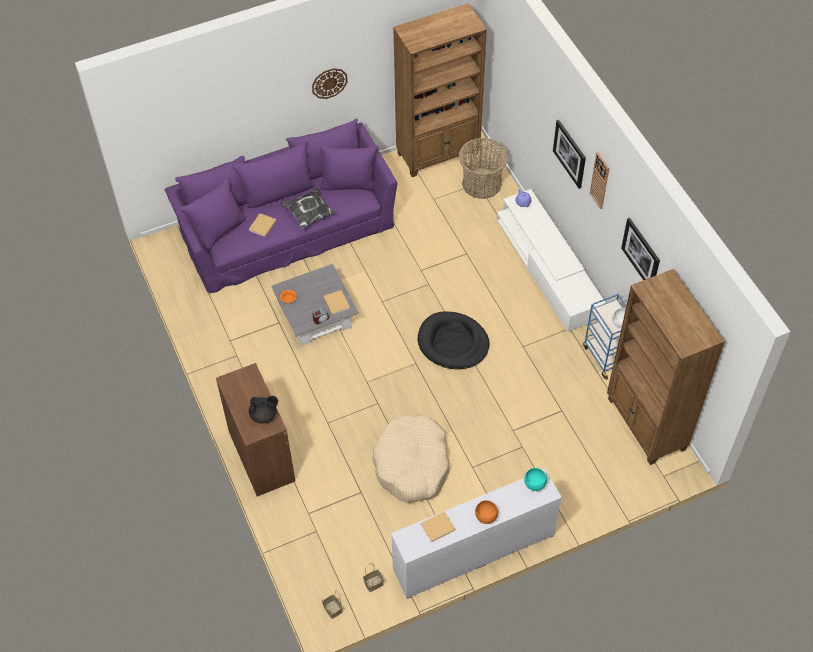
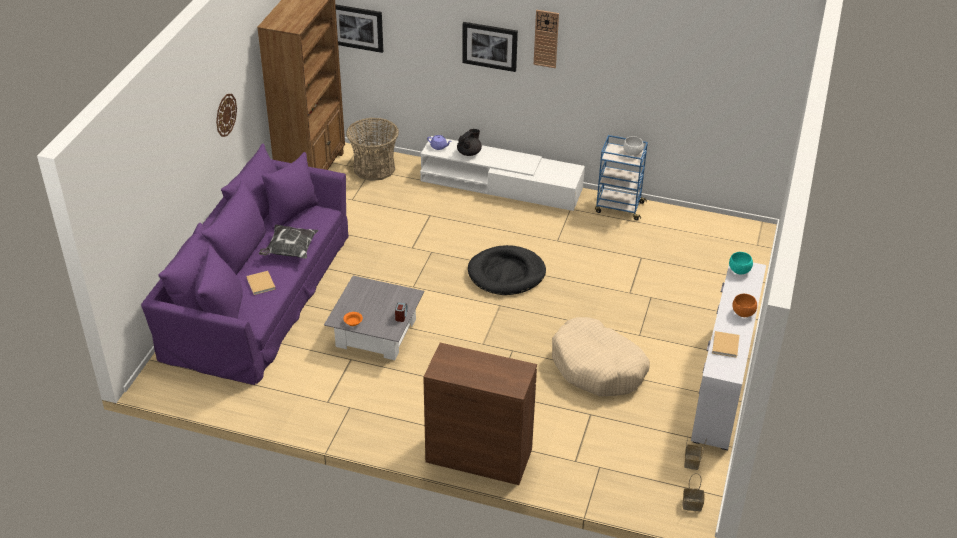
camera: 50 degrees left, 15 degrees down
black teapot [249,396,278,423] -> black teapot moved to [457,129,482,156]
beige book [324,290,350,315] -> none
brown bookcase [607,269,725,465] -> none
picture [621,218,660,280] -> picture moved to [335,4,383,53]

